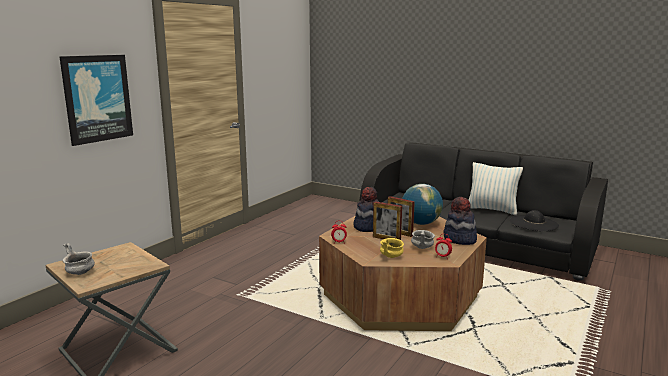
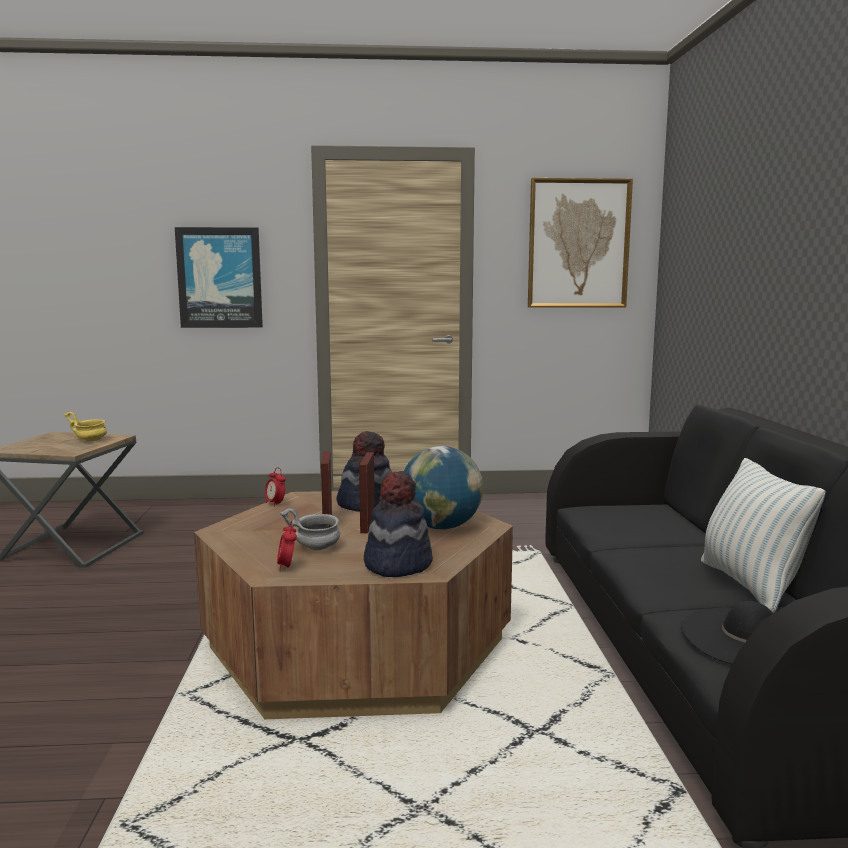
camera: 55 degrees right, 5 degrees down
grey bowl [63,243,95,275] -> none
yellow bowl [380,238,404,258] -> yellow bowl moved to [64,412,107,442]
none -> picture [528,178,633,308]

